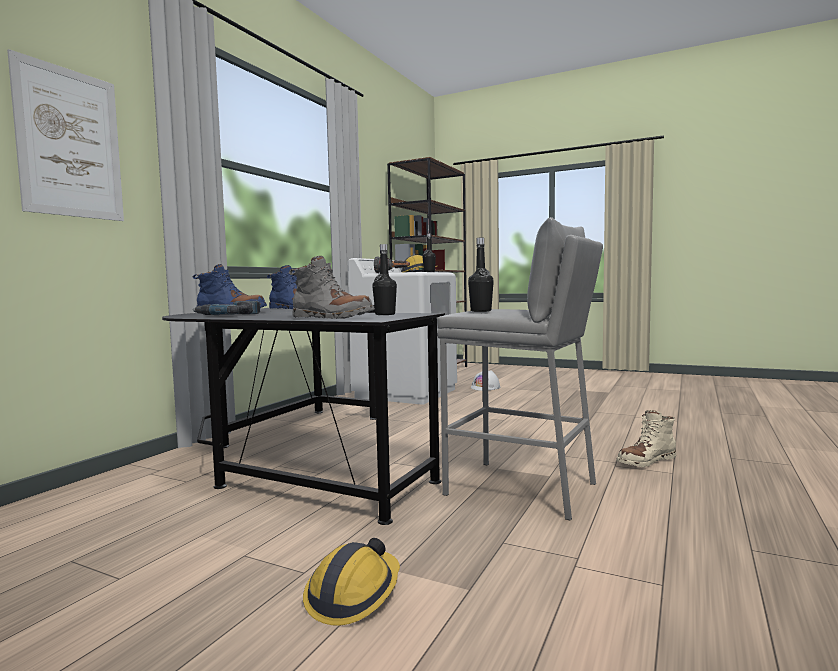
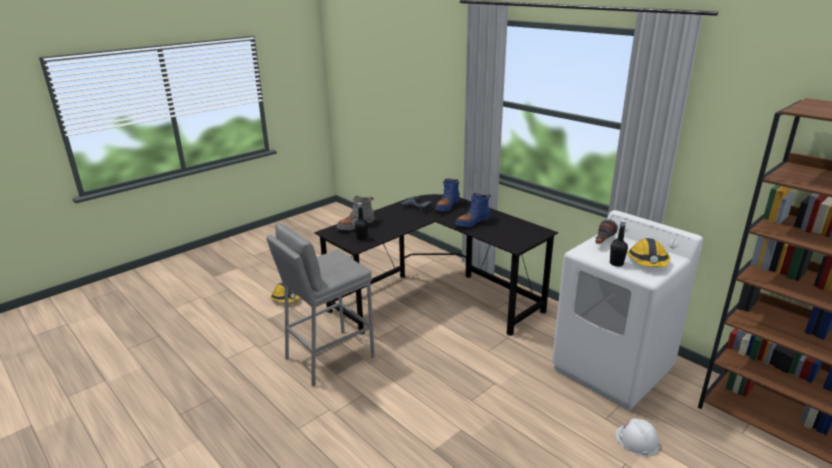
camera: 110 degrees right, 20 degrees up
picture [7,49,124,221] -> none
black bottle [468,238,494,312] -> none
beige boot [616,410,676,467] -> none

